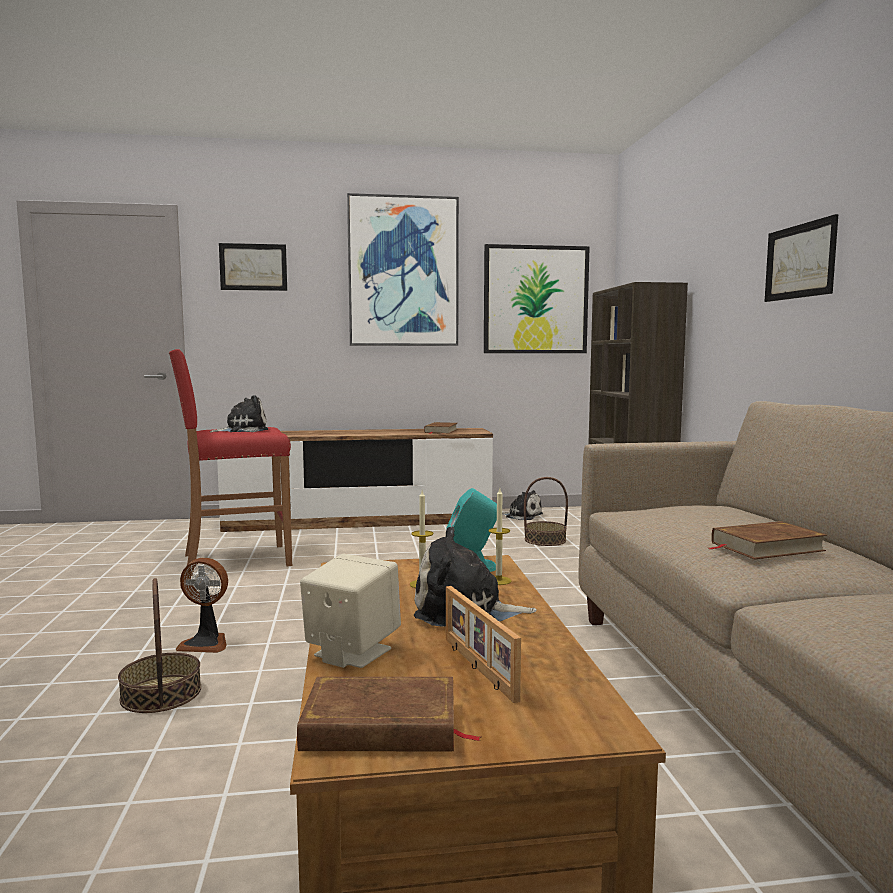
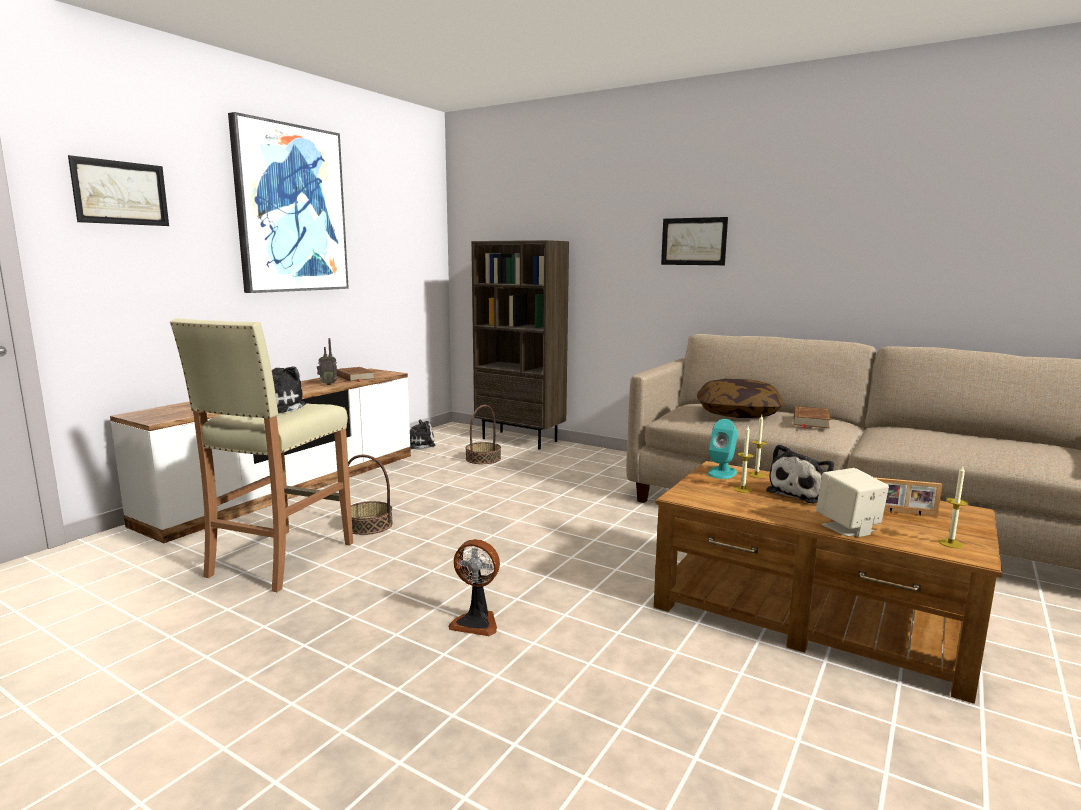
camera: 50 degrees left, 5 degrees up
basket [118,578,201,713] -> basket moved to [348,455,393,535]
red stool [169,349,292,576] -> beige stool [170,318,353,592]
fan [176,558,228,653] -> fan turned 60 degrees clockwise [448,539,500,636]
brown book [297,677,481,751] -> candle [938,466,968,548]
picture [484,244,590,353] -> none
none -> radio [317,338,338,385]
none -> pillow [697,379,783,418]

